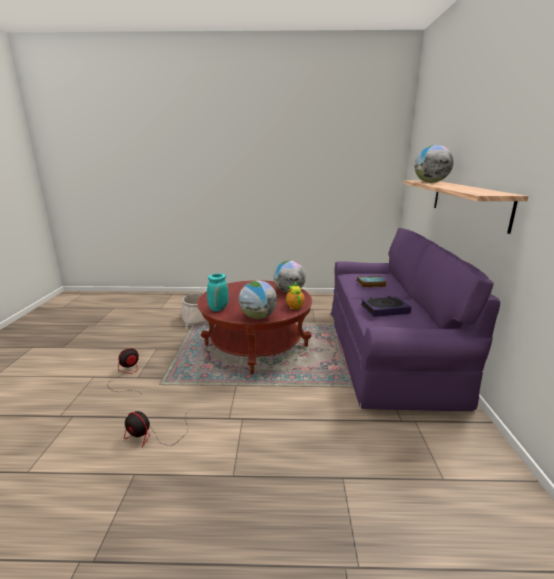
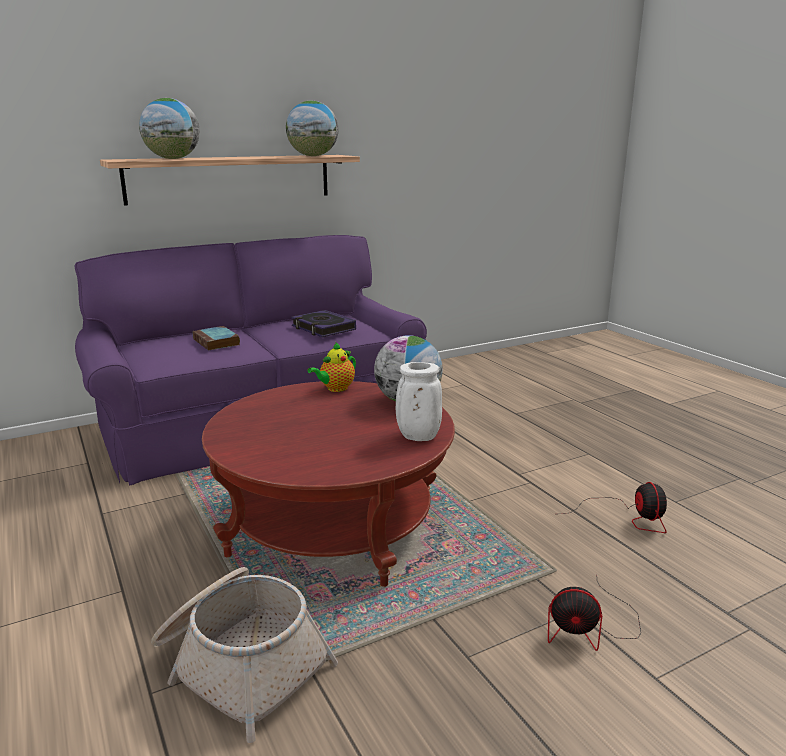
camera: 120 degrees left, 0 degrees up
turquoise vase [207,273,229,311] -> white vase [396,362,442,441]
globe [274,261,306,293] -> globe moved to [286,101,338,156]

